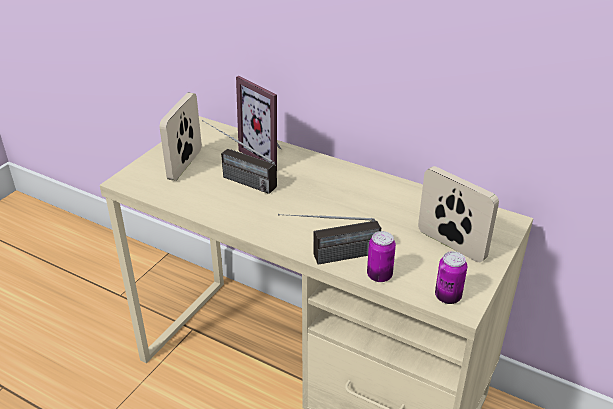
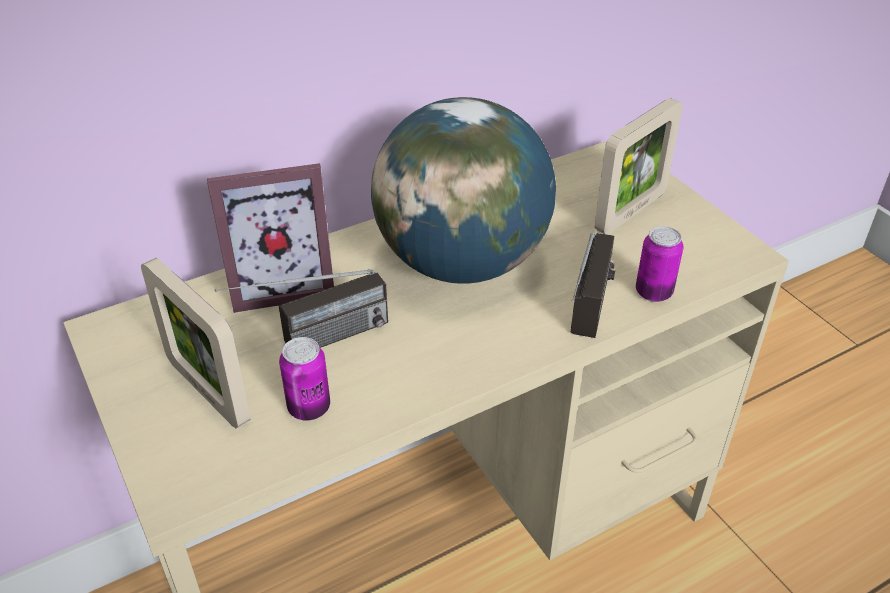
camera: 60 degrees left, 5 degrees up
picture frame [418,166,499,262] -> picture frame turned 150 degrees clockwise [595,98,682,235]
can [435,251,467,304] -> can moved to [279,337,330,421]
none -> globe [371,97,556,284]

